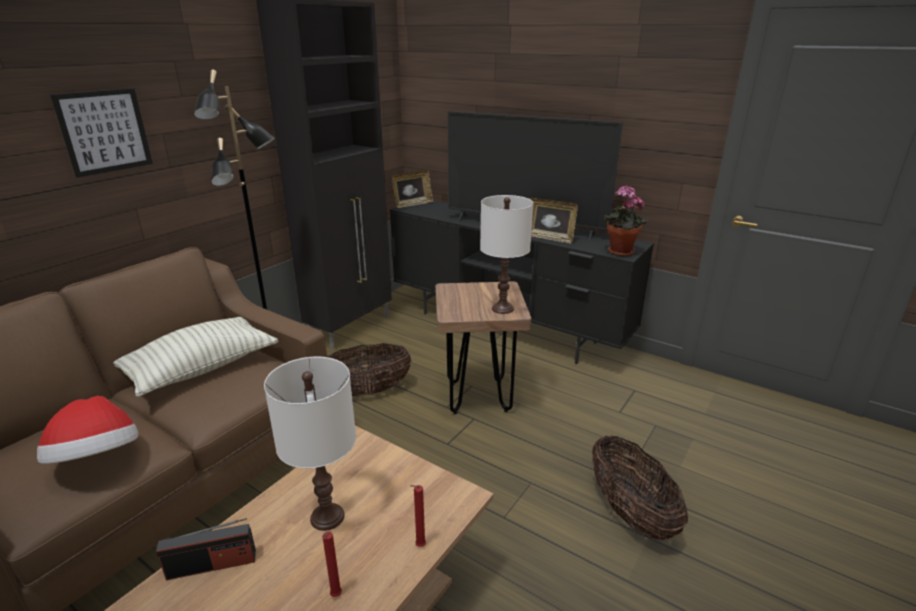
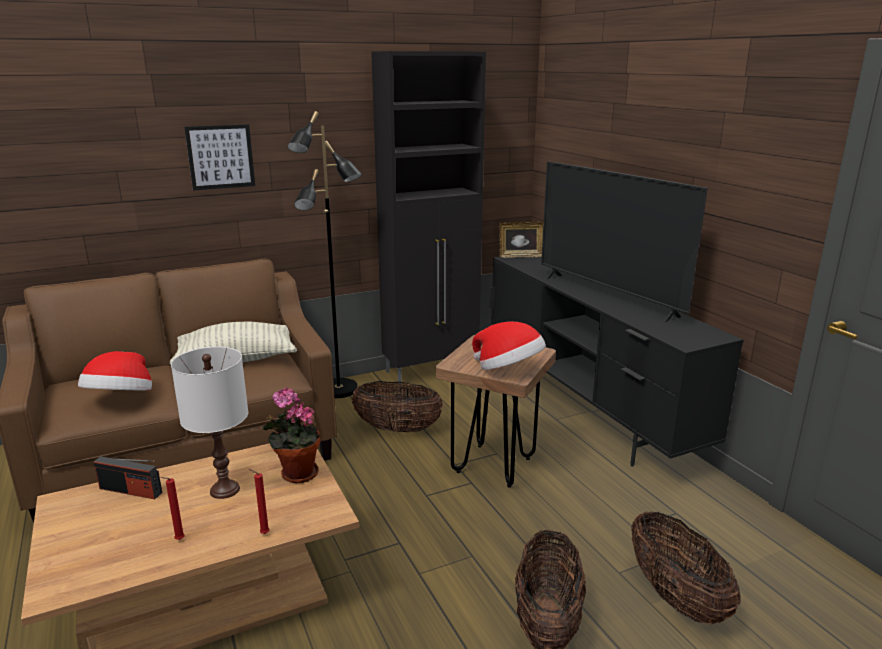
camera: 30 degrees right, 5 degrees down
white table lamp [480,195,533,314] -> hat [472,321,546,370]
picture frame [529,198,578,243] -> none
potted plant [604,186,649,256] -> potted plant moved to [262,388,320,483]
none -> basket [631,511,741,625]

